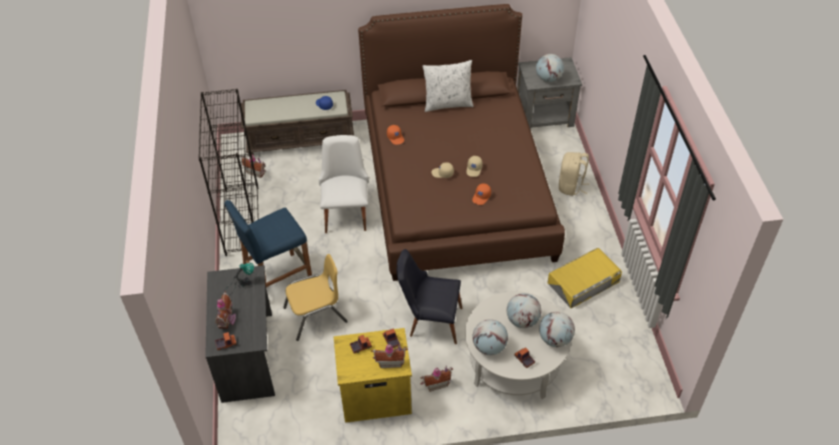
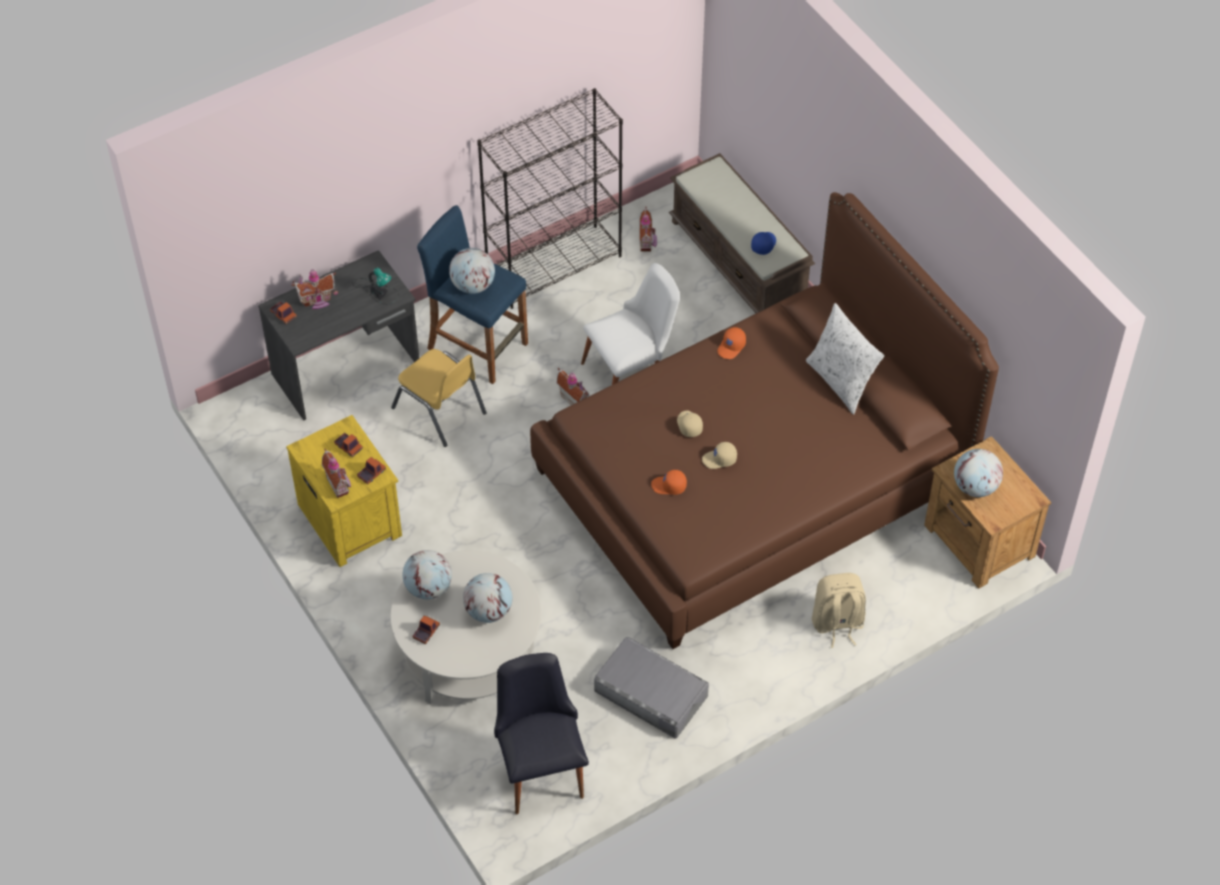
camera: 65 degrees right, 5 degrees up
black chair [397,249,462,344] -> black chair moved to [494,653,589,814]
toy house [420,366,453,392] -> toy house moved to [557,368,589,405]
grey nightstand [517,57,582,130] -> brown nightstand [924,436,1051,588]
globe [539,312,575,347] -> globe moved to [449,248,495,294]
yellow storage box [548,248,622,308] -> grey storage box [594,637,709,738]

